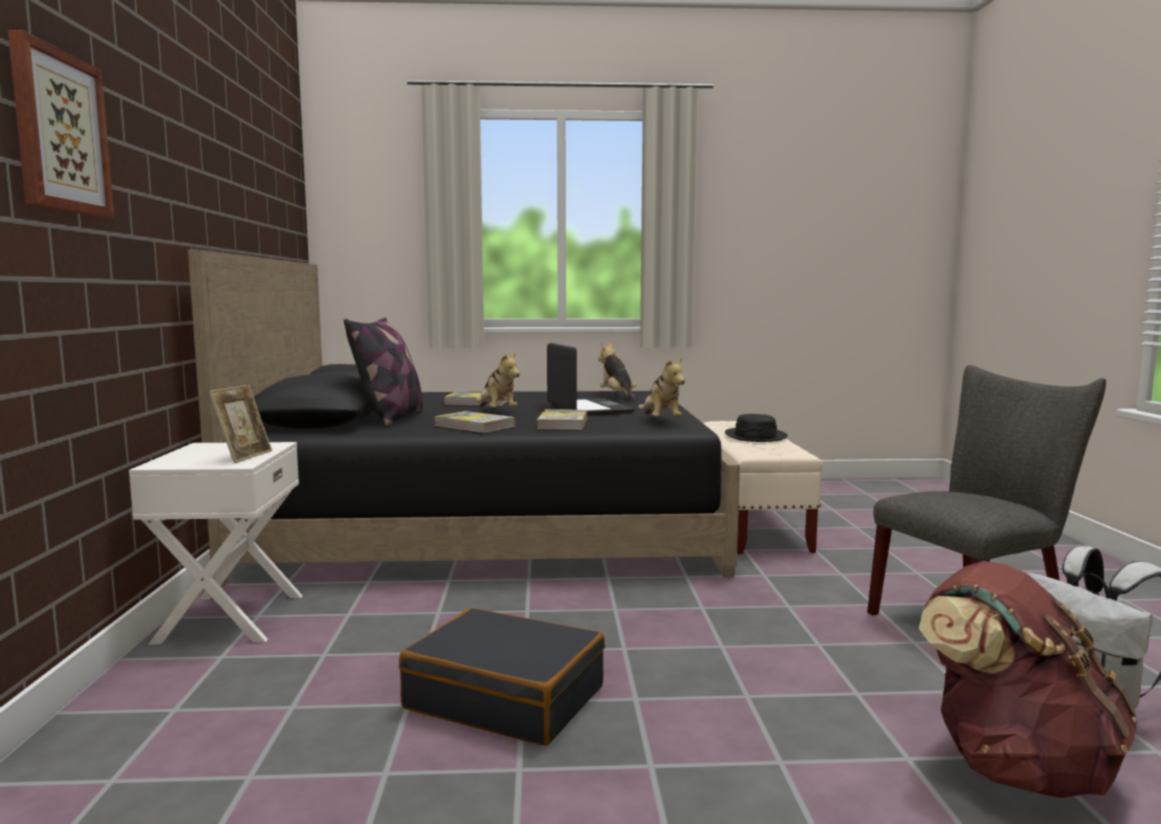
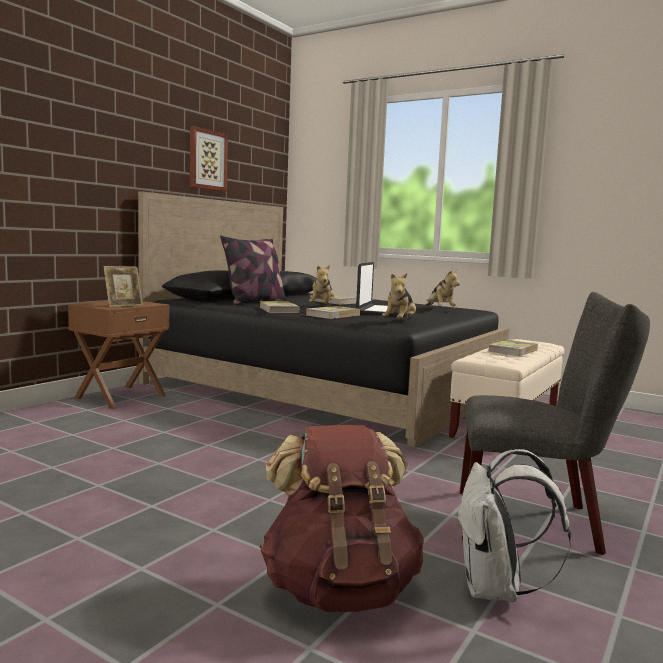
camera: 35 degrees right, 0 degrees up
picture [8,30,114,217] -> picture moved to [190,126,228,191]
white nightstand [129,442,303,644] -> brown nightstand [68,301,170,409]
black suitcase [399,608,605,746] -> none
plush toy [598,343,637,401] -> plush toy turned 150 degrees clockwise [426,270,460,306]
black hat [725,414,788,442] -> book [488,339,538,356]

